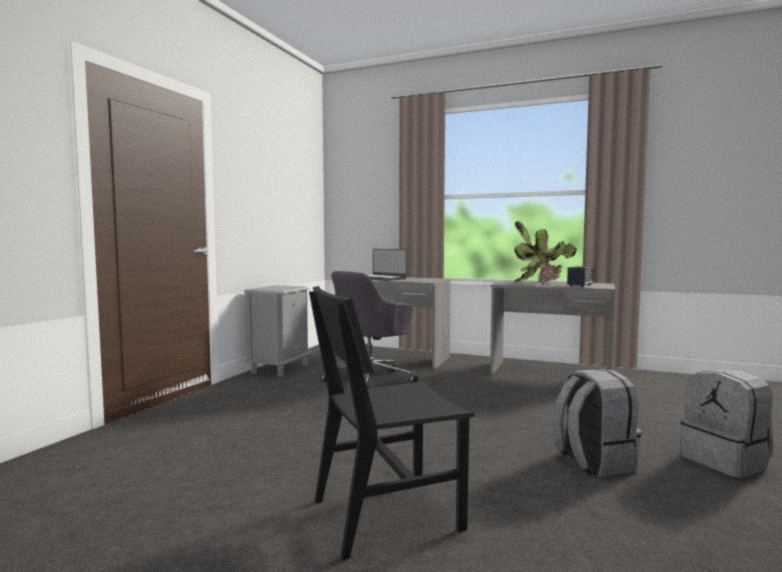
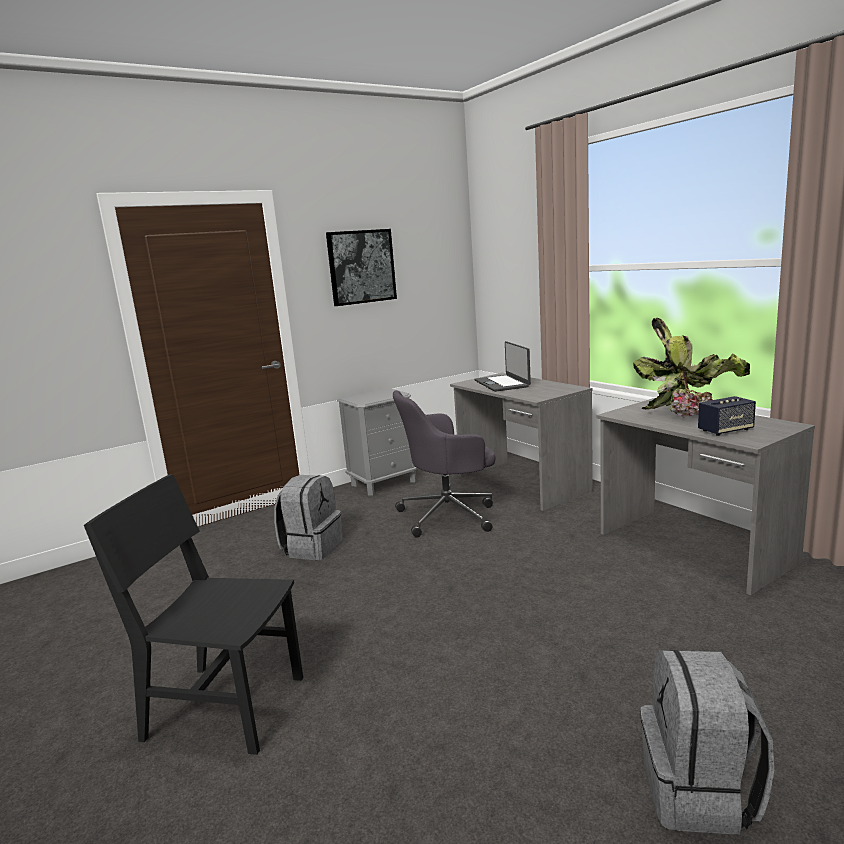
camera: 35 degrees right, 10 degrees up
grey backpack [553,369,642,477] -> grey backpack moved to [274,475,342,560]
none -> picture [326,229,397,306]

